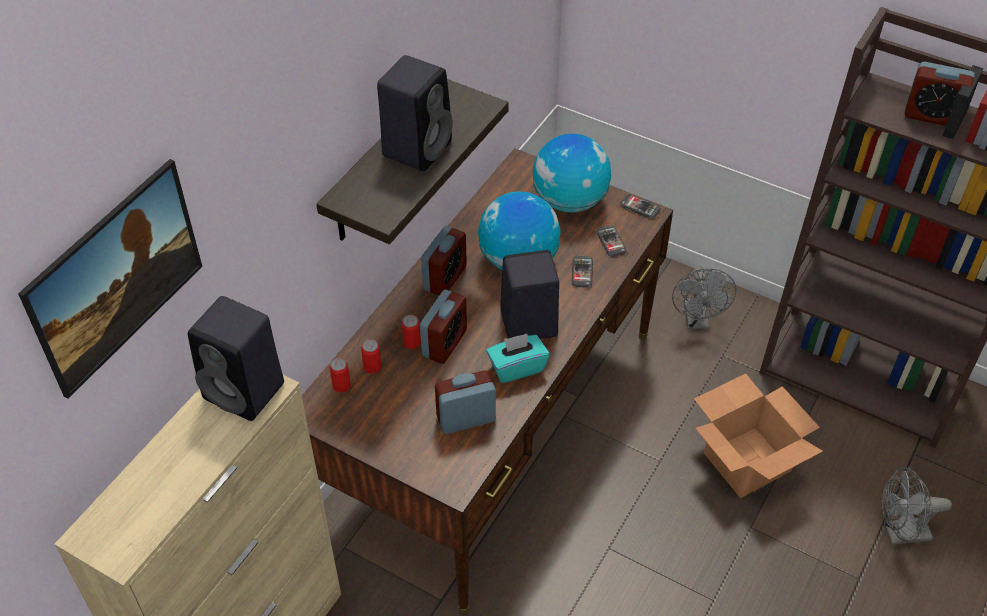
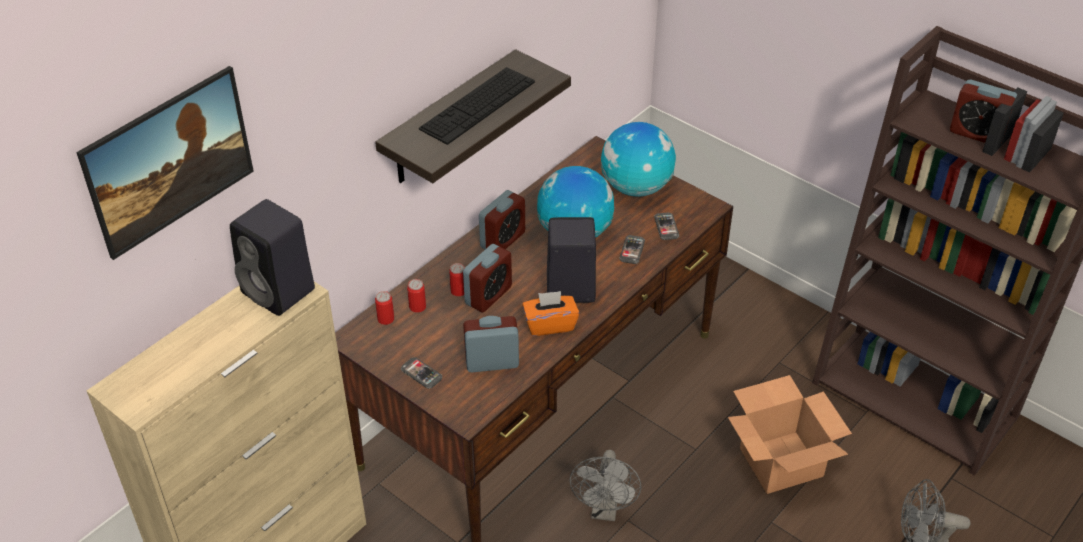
camera: 10 degrees right, 5 degrees down
black speaker [377,55,453,171] -> keyboard [419,67,535,145]
turquoise tissue box [486,333,550,383] -> orange tissue box [522,291,579,336]
phone [620,194,661,219] -> phone moved to [401,357,442,389]
grey fan [672,266,736,329] -> grey fan moved to [570,450,641,521]

